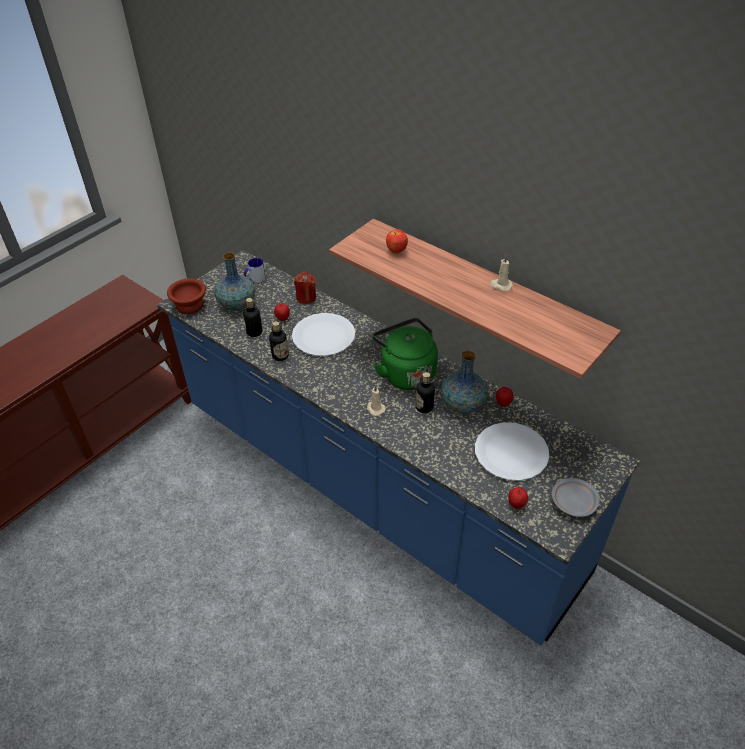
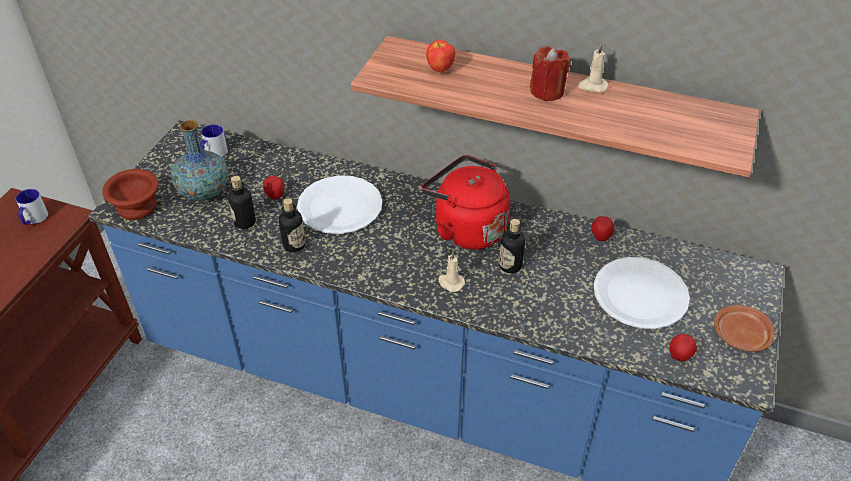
camera: 20 degrees left, 0 degrees up
red candle [294,272,316,304] -> red candle moved to [530,46,571,101]
green kettle [373,318,438,390] -> red kettle [422,155,510,250]
vase [441,351,488,414] -> none
grey plate [552,478,600,517] -> brown plate [714,305,775,352]
none -> mug [16,189,48,225]

